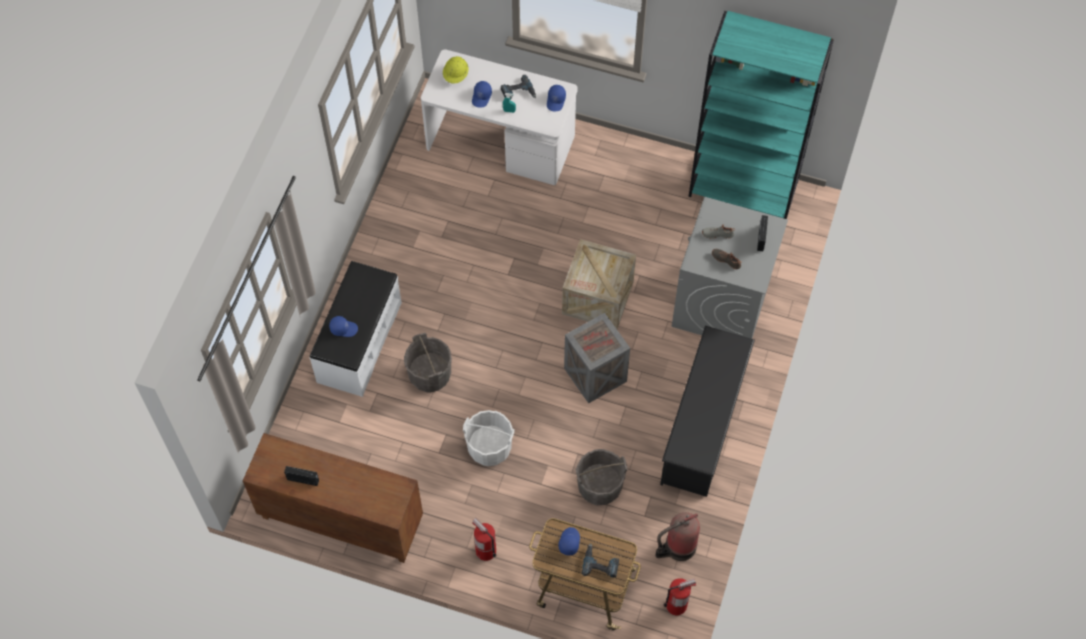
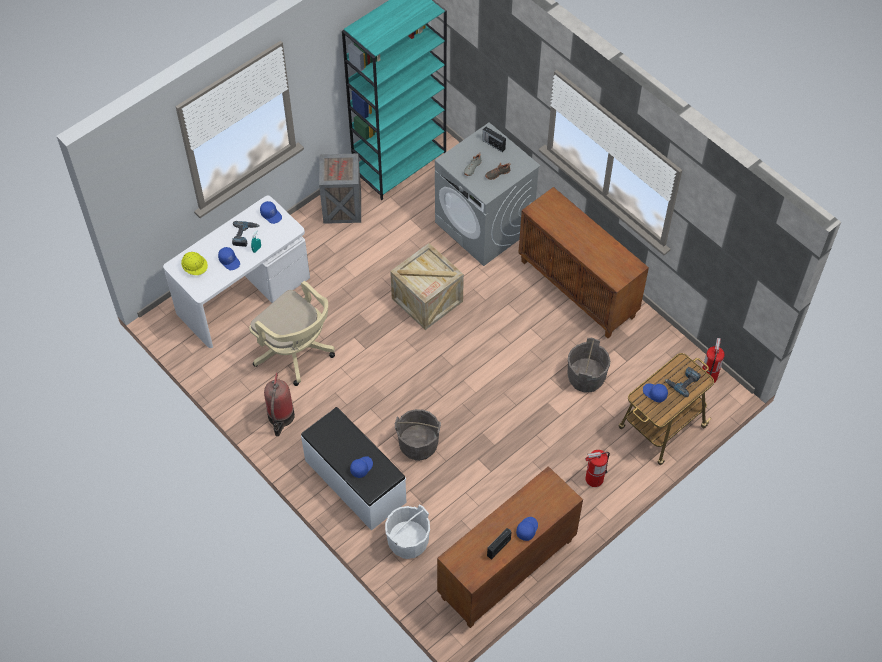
camera: 60 degrees left, 5 degrees down
white bucket [463,410,515,466] -> white bucket moved to [385,505,430,559]
crate [564,313,630,404] -> crate moved to [319,154,361,224]
fire extinguisher [655,512,700,561] -> fire extinguisher moved to [264,373,295,436]
black shoe rack [660,326,755,497] -> brown cabinet [518,187,649,338]
none -> beige office chair [249,281,335,386]
none -> blue cap [516,517,538,541]

